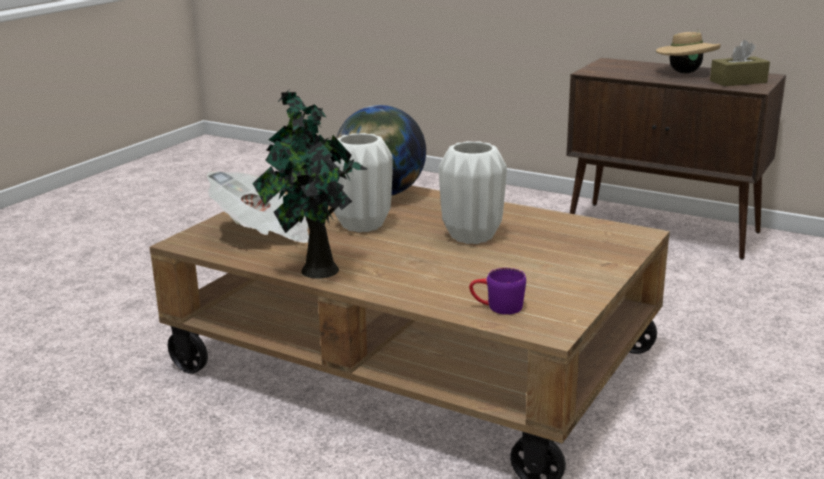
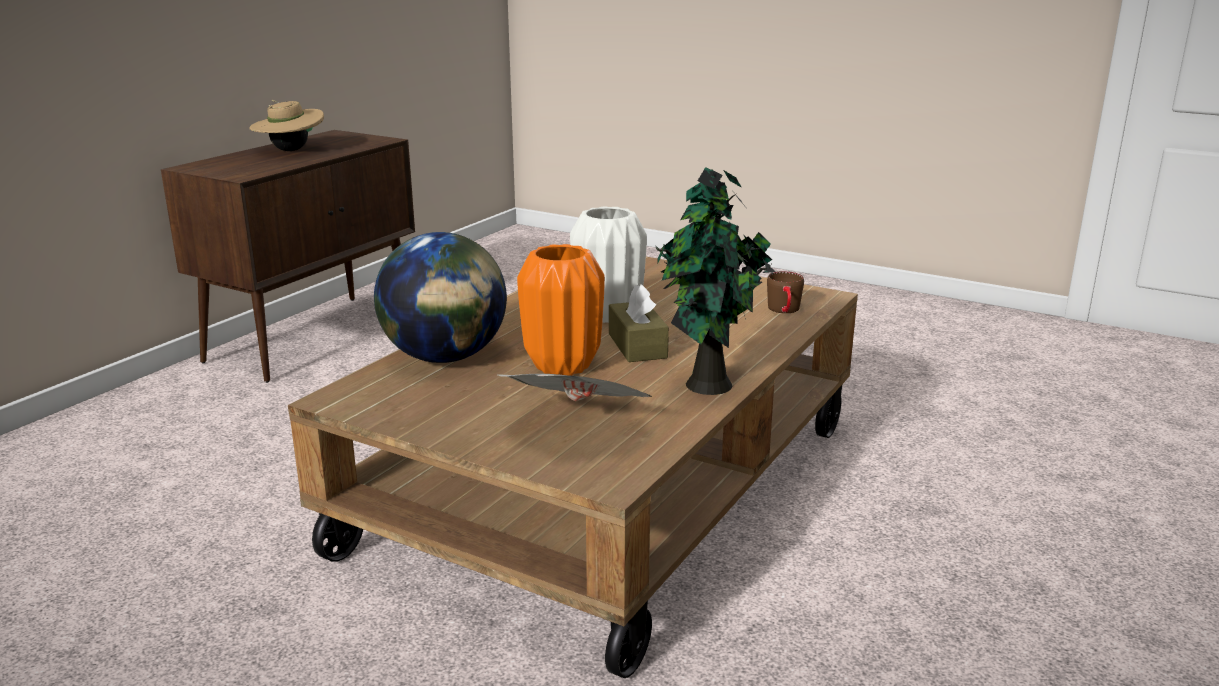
camera: 90 degrees left, 0 degrees up
white vase [330,133,393,232] -> orange vase [517,244,605,376]
purple mug [469,268,526,315] -> brown mug [767,271,804,313]
brown tissue box [710,40,770,86] -> brown tissue box moved to [609,284,669,362]

